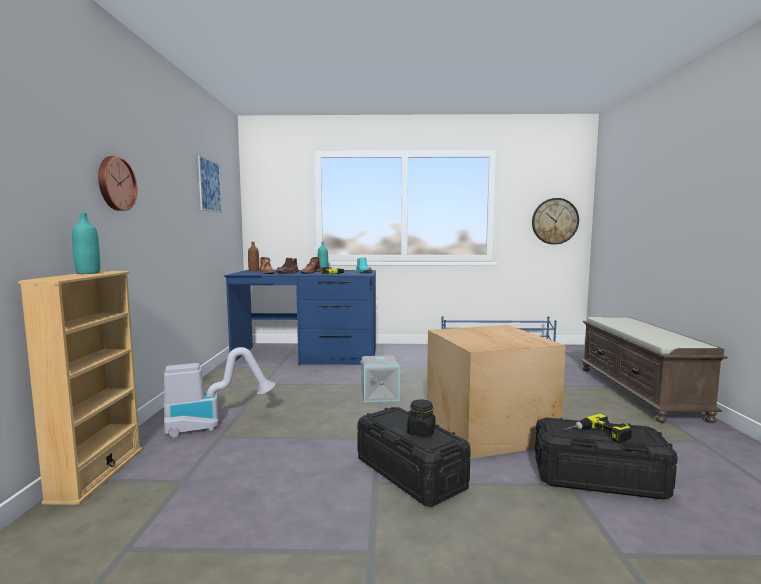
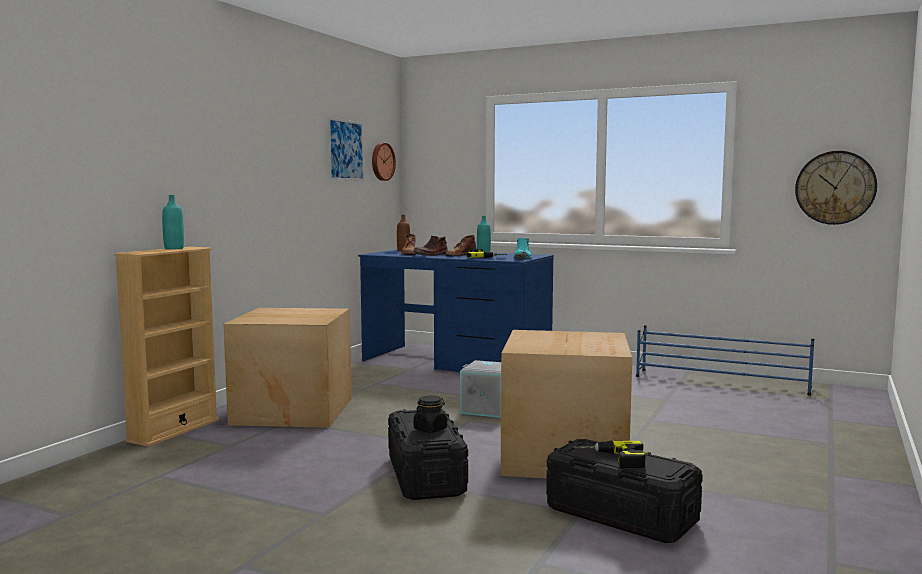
camera: 25 degrees right, 0 degrees up
wall clock [98,156,138,211] -> wall clock moved to [372,143,396,181]
vacuum cleaner [164,347,276,437] -> cardboard box [224,308,352,428]
brown bench [581,317,728,423] -> none

